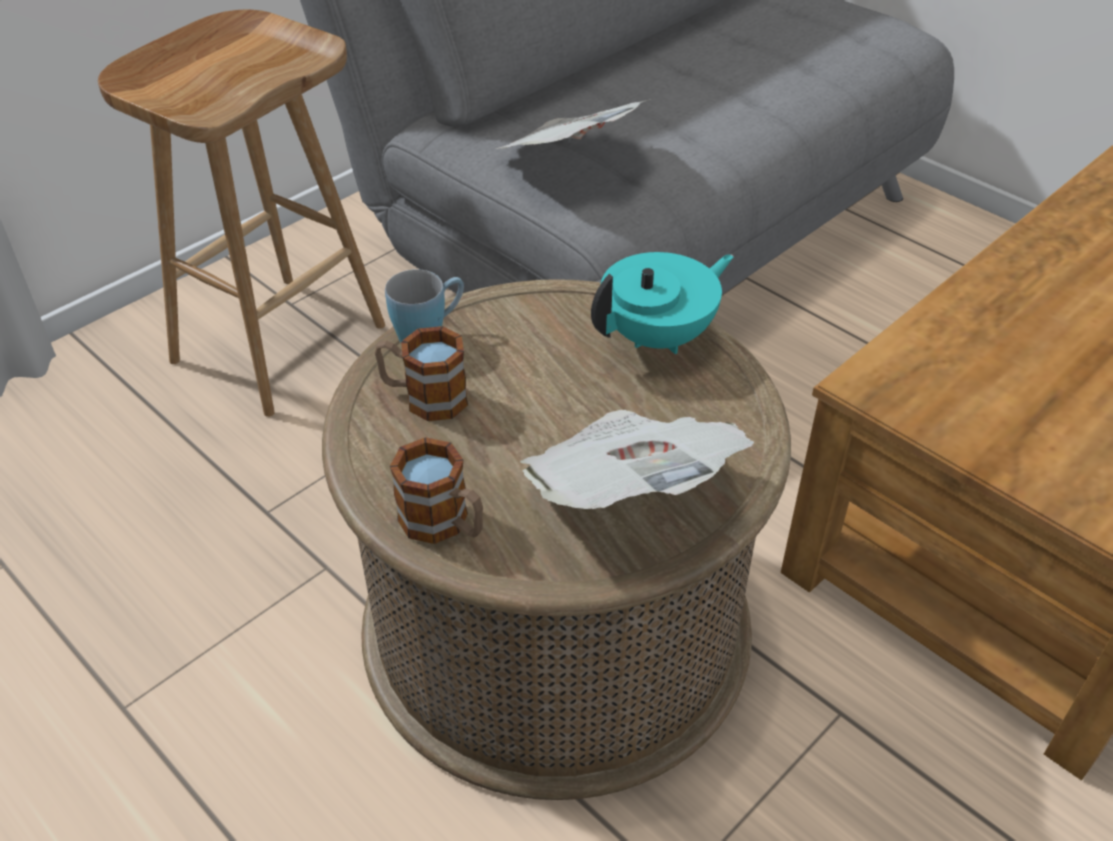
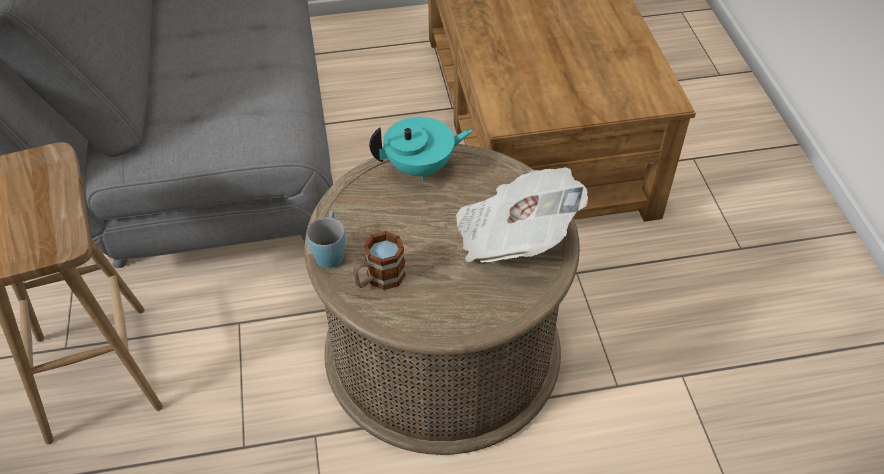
camera: 55 degrees left, 5 degrees up
mug [390,437,483,544] -> none
newspaper [496,99,651,149] -> none
turquoise teapot [591,252,733,354] -> turquoise teapot turned 75 degrees clockwise [369,117,473,180]

